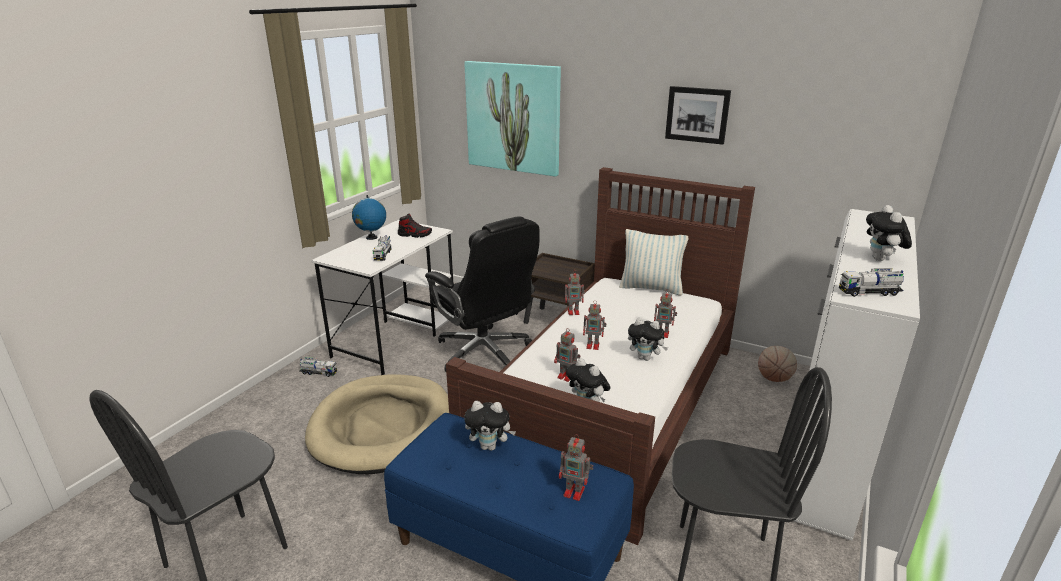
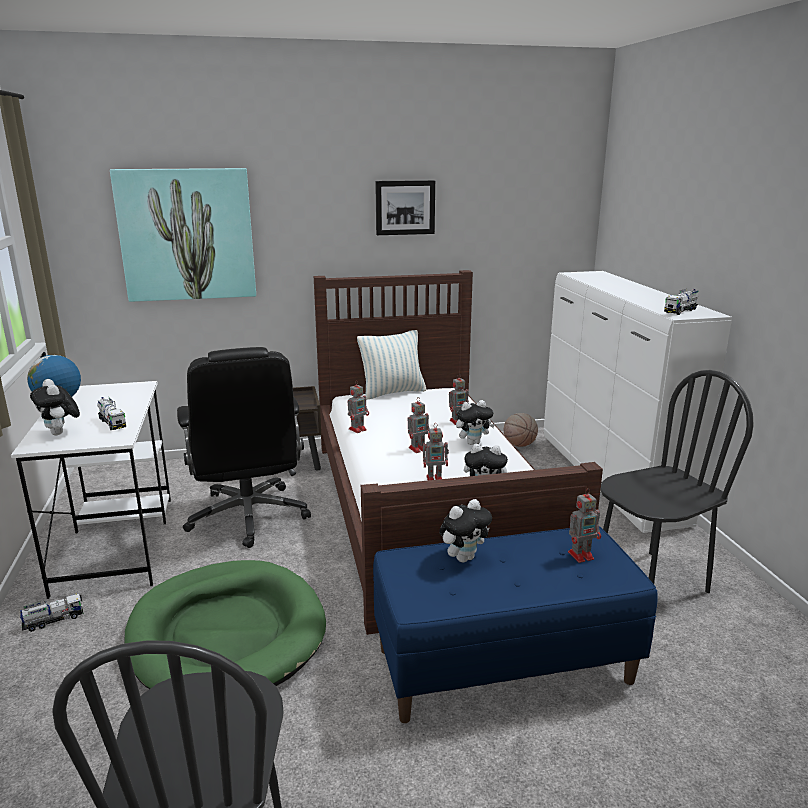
camera: 40 degrees left, 5 degrees down
beige dog bed [305,374,449,474] -> green dog bed [124,560,326,689]
shoe [398,214,432,238] -> none
black office chair [425,216,540,372] -> black office chair turned 60 degrees clockwise [177,347,311,548]
plush toy [866,205,912,261] -> plush toy moved to [30,379,80,435]

